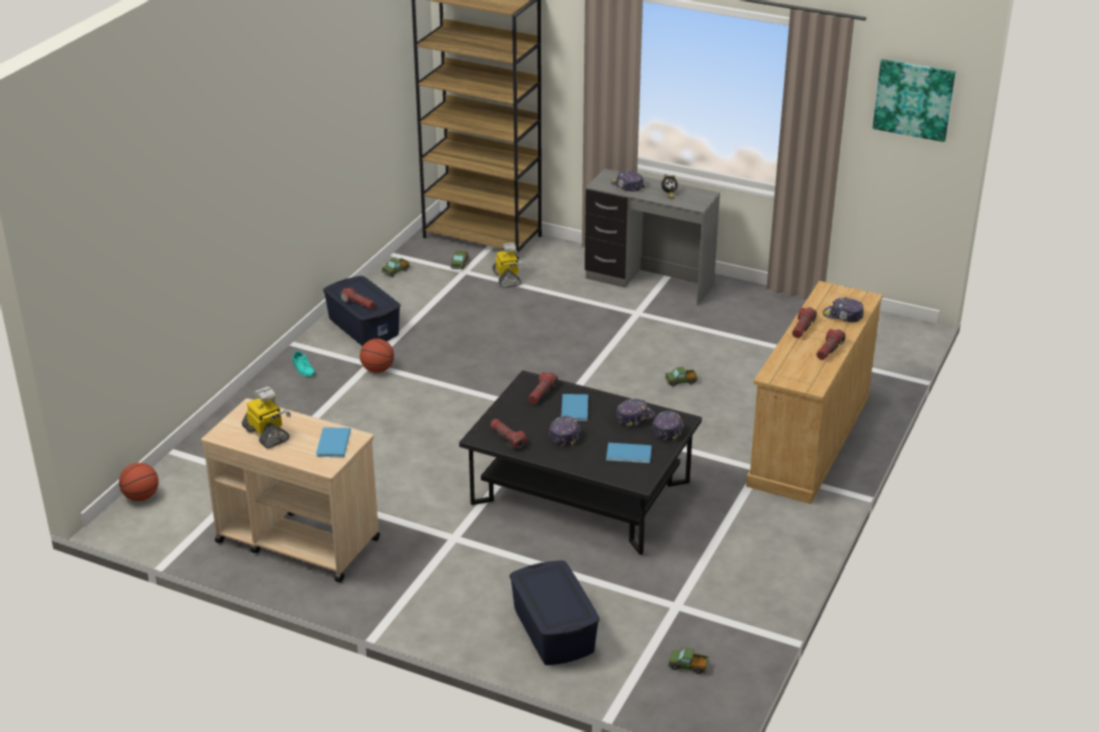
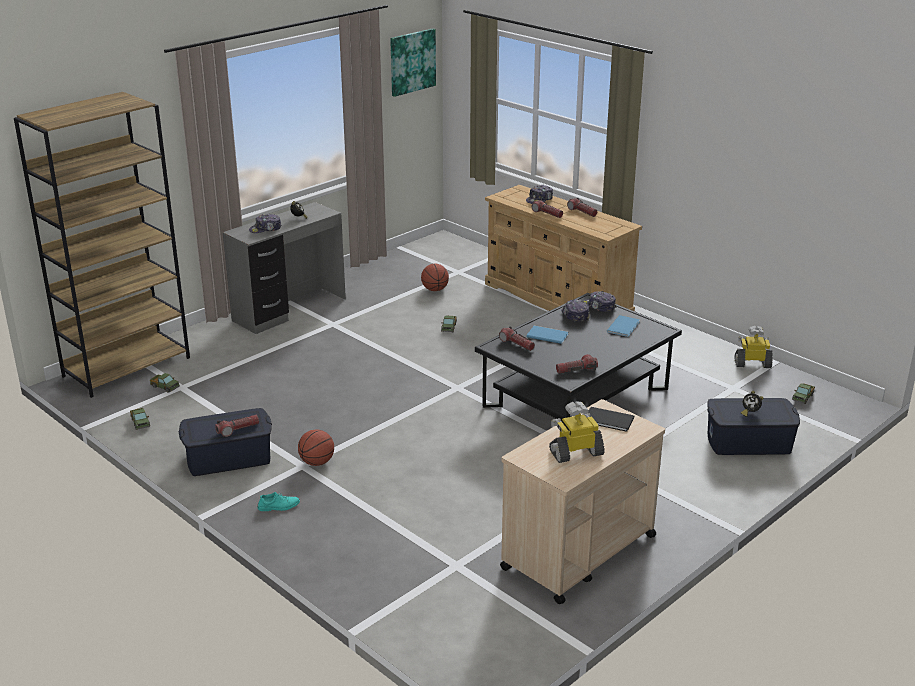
camera: 70 degrees left, 5 degrees down
basketball [119,463,159,501] -> basketball moved to [421,264,449,291]
blue book [316,427,351,457] -> black book [588,407,634,432]
toy robot [492,243,525,288] -> toy robot moved to [735,326,773,368]
cap [549,416,581,446] -> none
none -> alarm clock [741,391,763,417]

